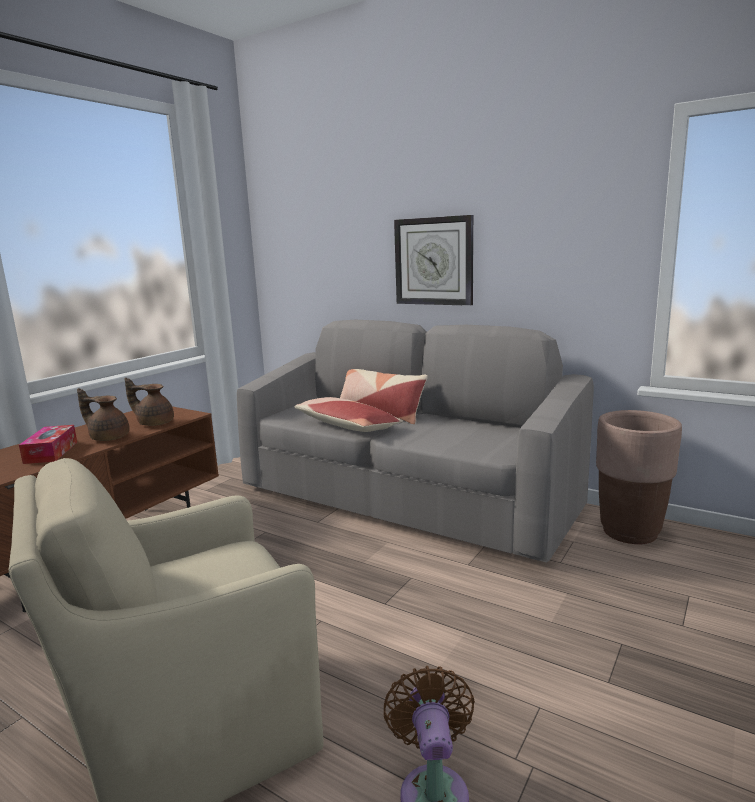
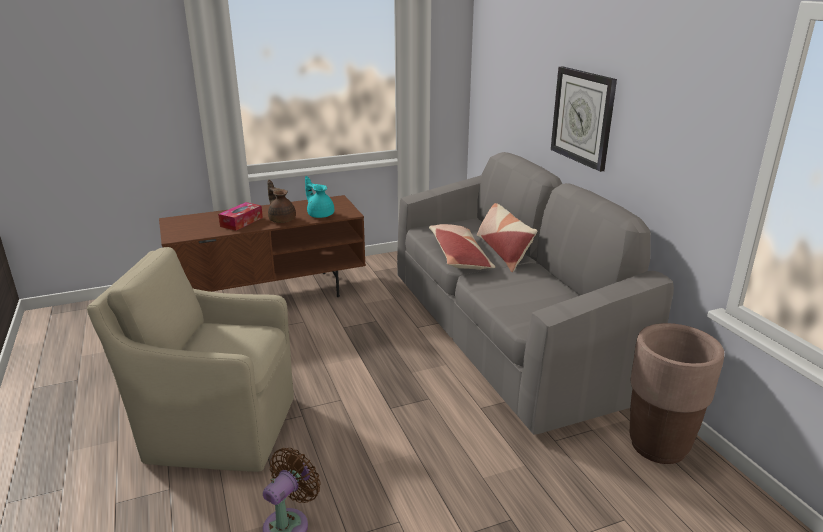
camera: 35 degrees right, 10 degrees up
brown teapot [124,378,174,426] -> turquoise teapot [305,176,334,218]

